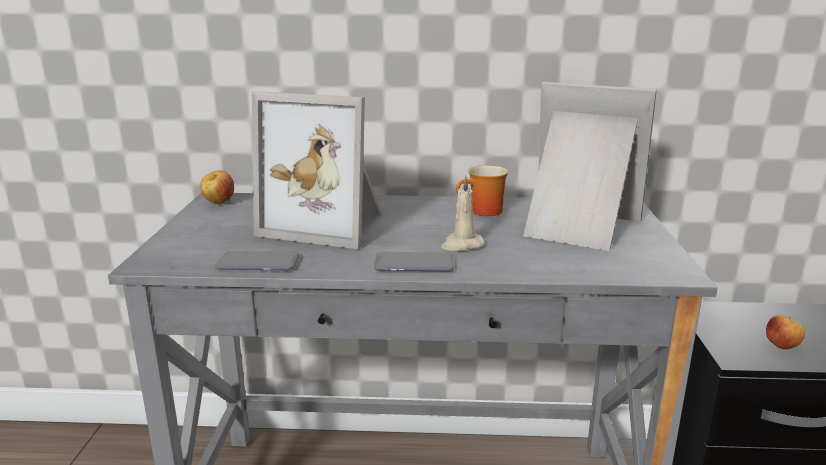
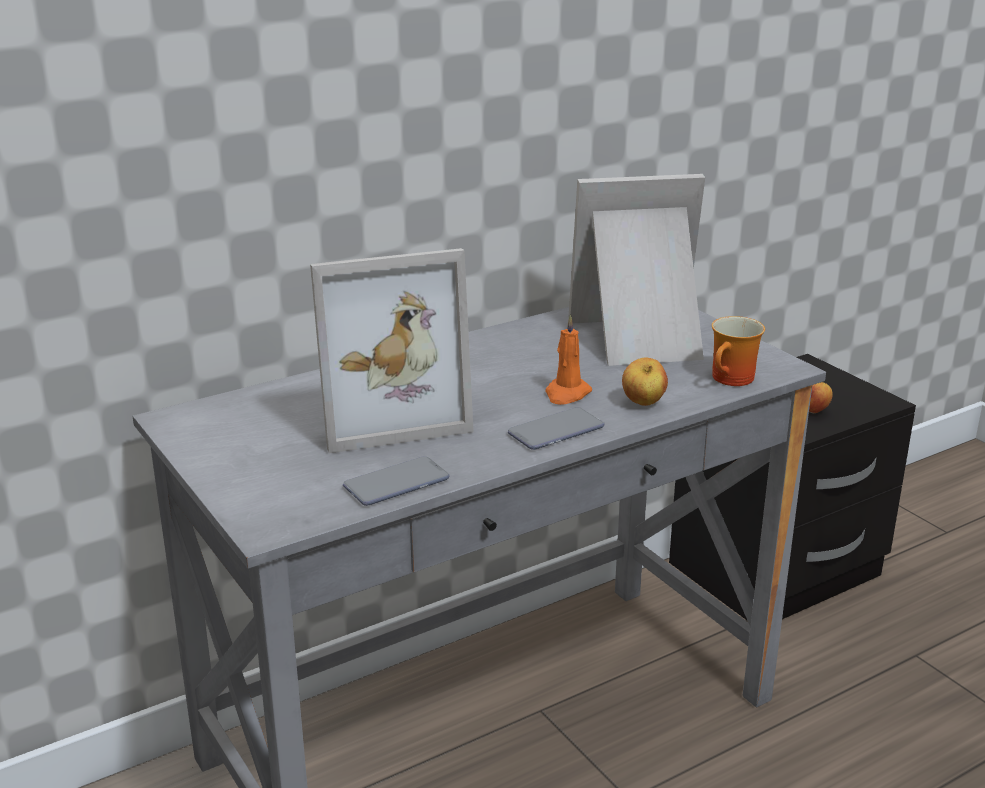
camera: 35 degrees left, 5 degrees up
apple [200,170,234,204] -> apple moved to [622,358,668,406]
beige candle [441,175,484,251] -> orange candle [545,314,592,405]
mug [456,165,509,216] -> mug moved to [712,316,765,386]

